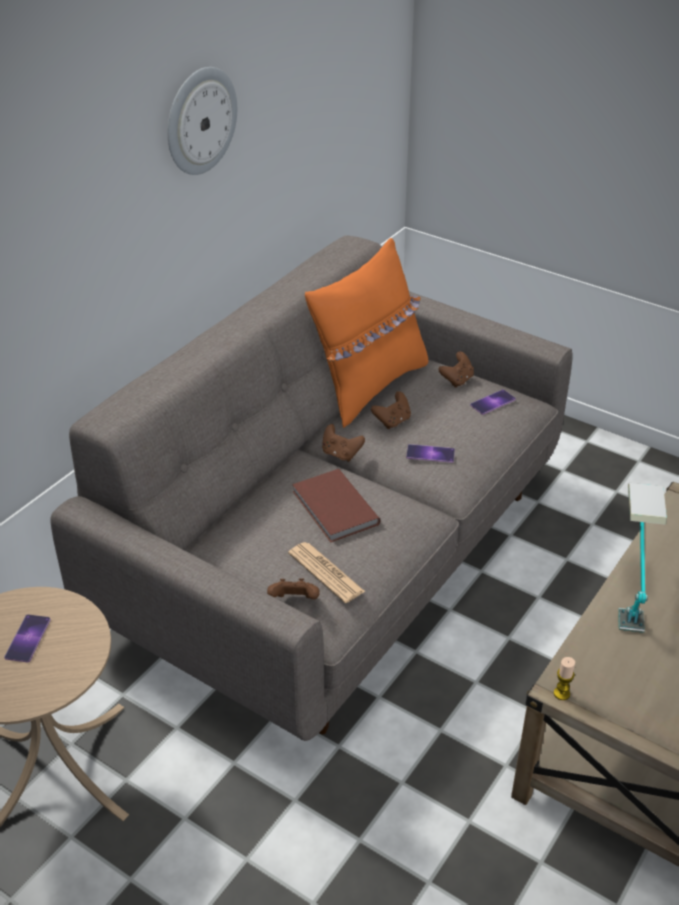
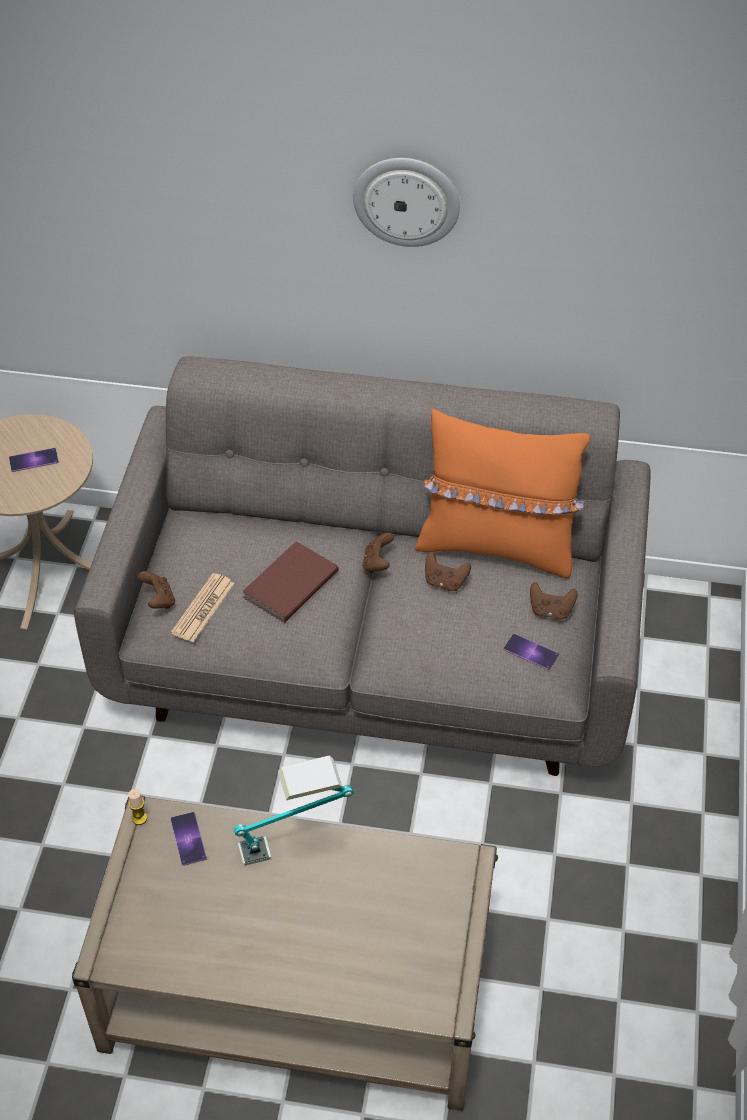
camera: 65 degrees right, 10 degrees up
phone [406,444,455,463] -> phone moved to [170,812,207,866]

